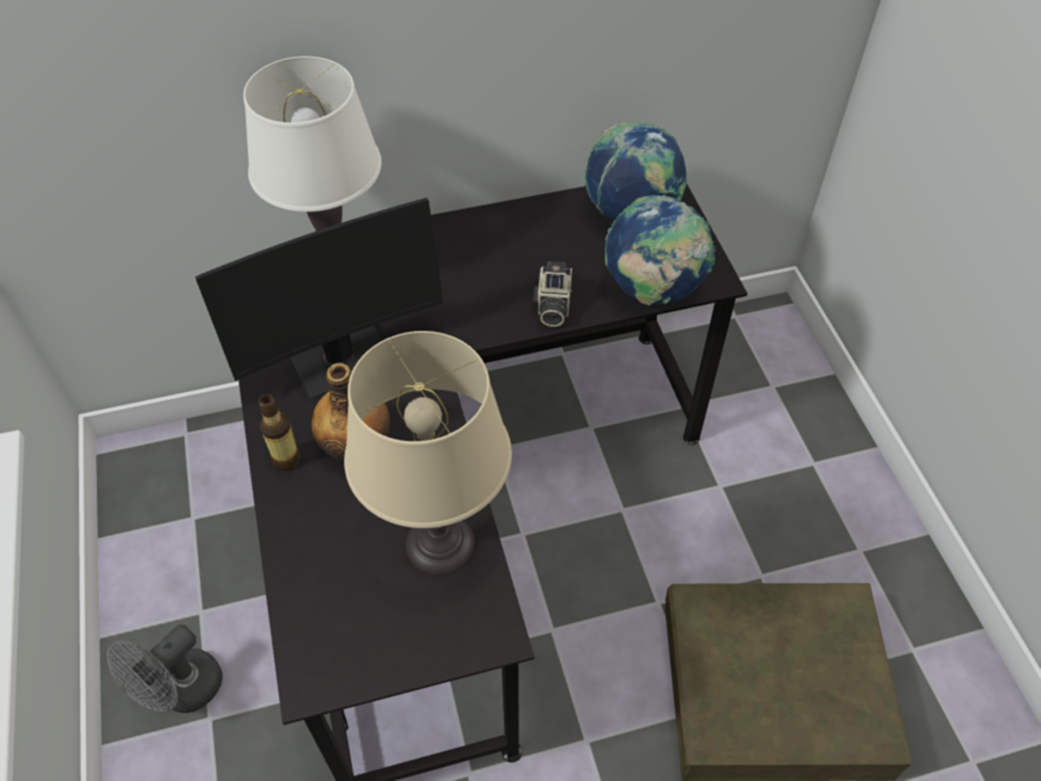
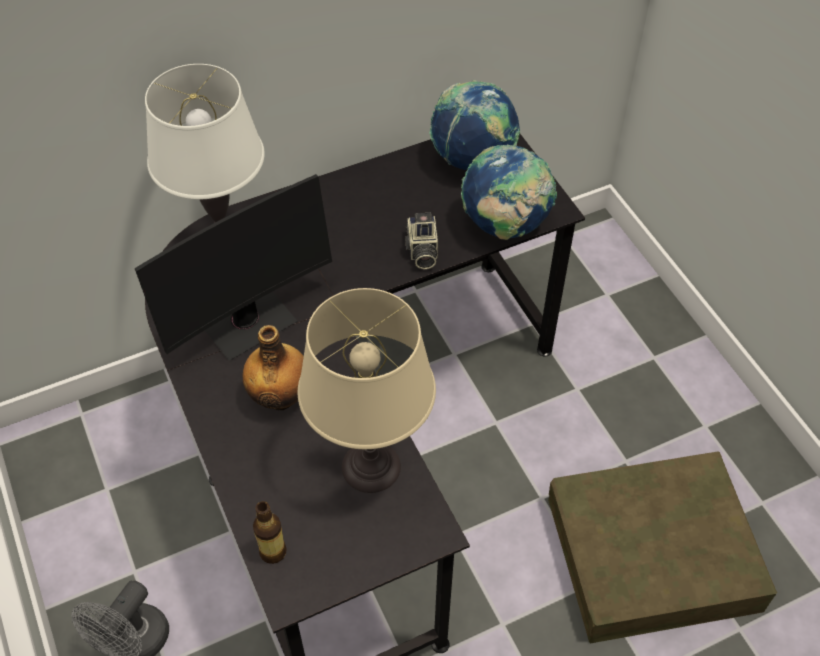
camera: 10 degrees left, 0 degrees up
bottle [259,394,301,471] -> bottle moved to [253,501,287,564]

